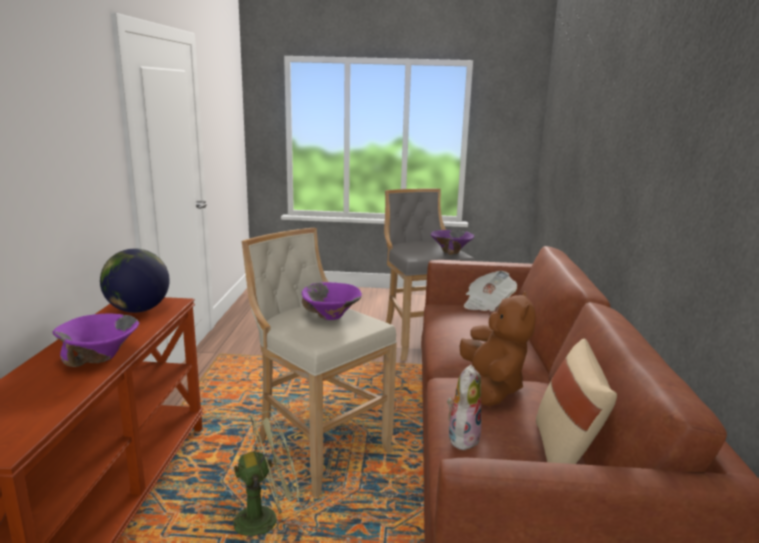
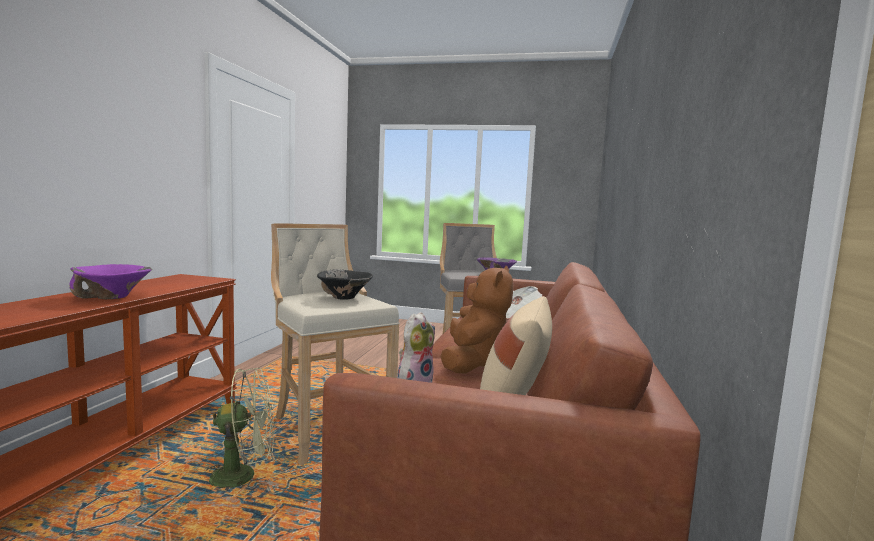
camera: 10 degrees right, 10 degrees down
globe [100,249,170,313] -> none
purple bowl [302,282,362,320] -> black bowl [317,269,373,300]

